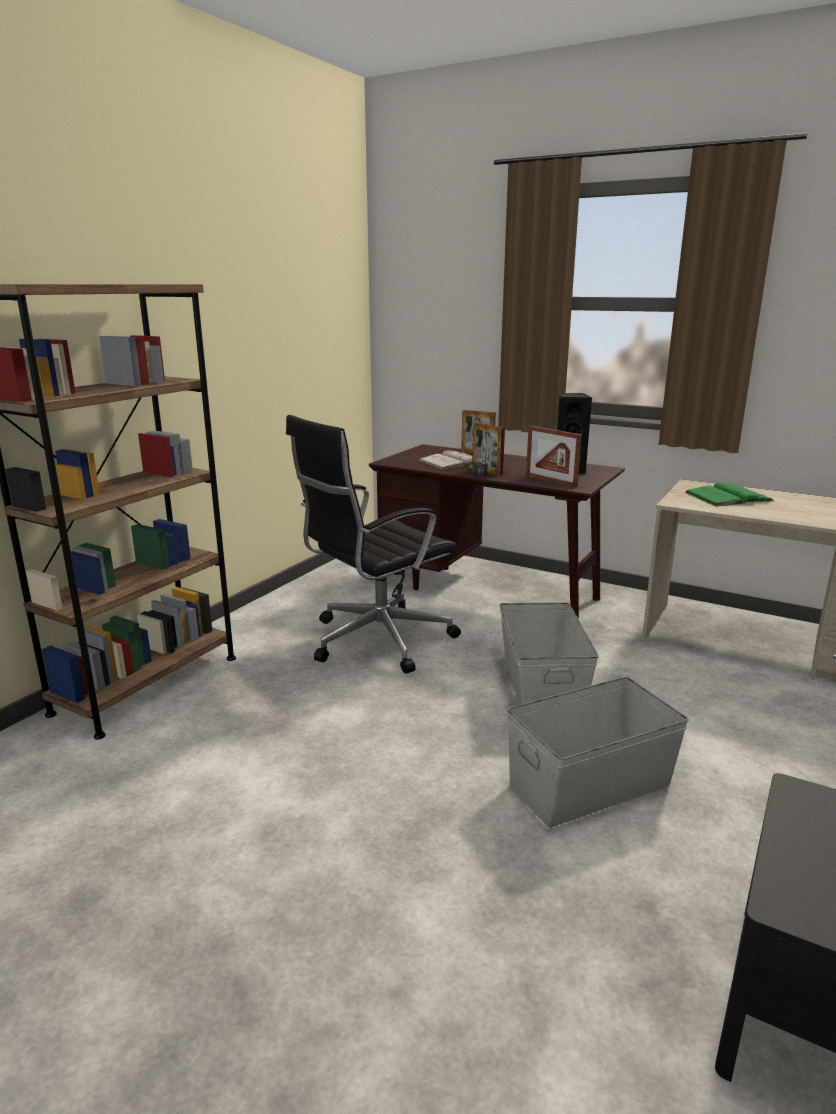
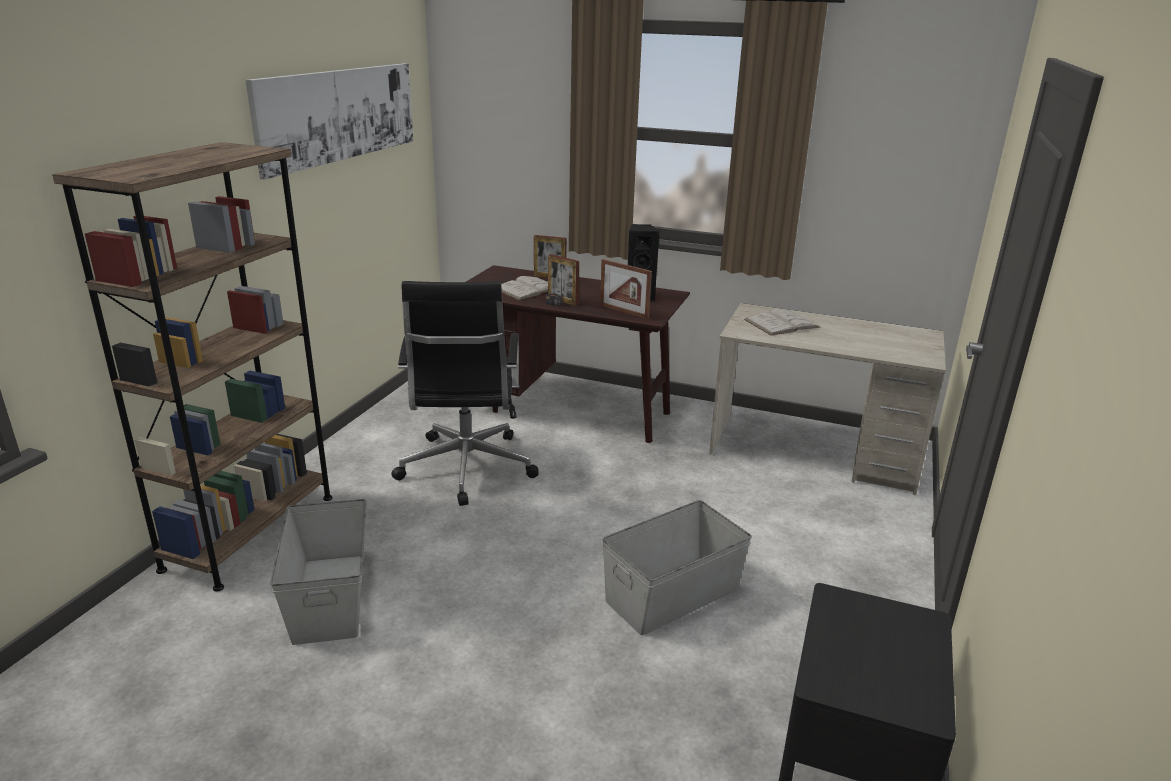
camera: 10 degrees left, 5 degrees up
black office chair [286,415,461,674] -> black office chair turned 45 degrees counterclockwise [391,281,539,506]
grey storage box [500,602,599,705] -> grey storage box moved to [270,499,367,645]
green book [684,482,774,506] -> white book [744,309,821,336]
none -> picture [245,63,413,180]

